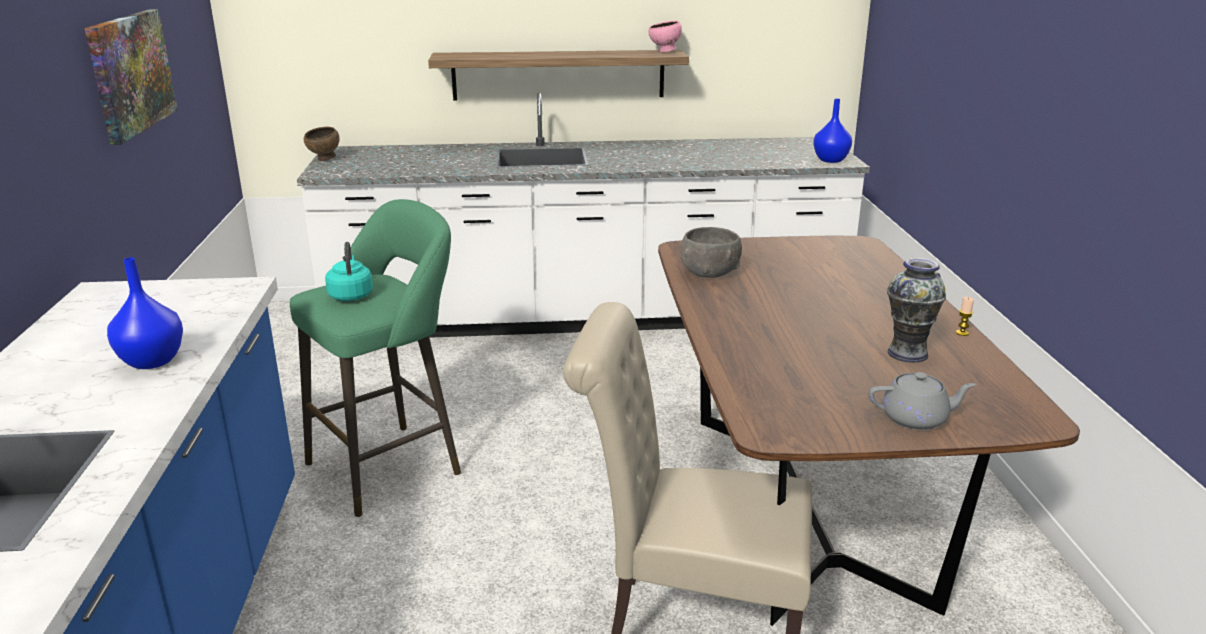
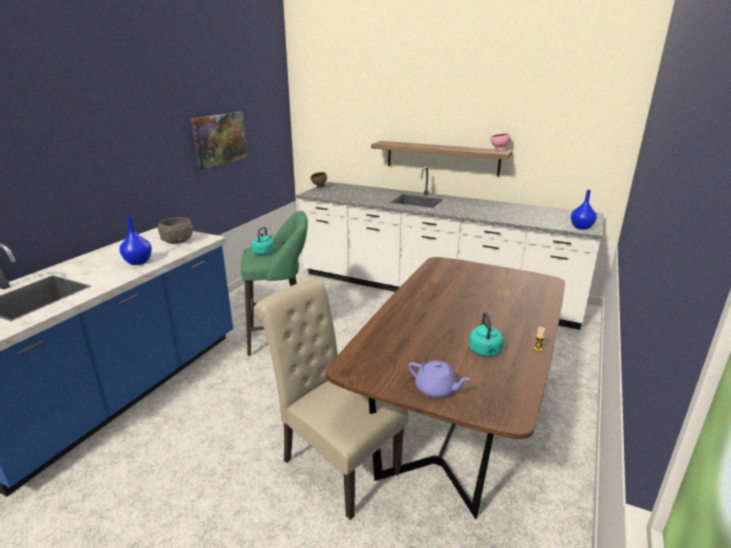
camera: 30 degrees right, 0 degrees up
grey bowl [680,227,742,278] -> grey bowl moved to [157,217,193,244]
grey teapot [869,372,976,430] -> purple teapot [408,360,470,398]
vase [887,258,946,363] -> turquoise kettle [469,312,503,356]

